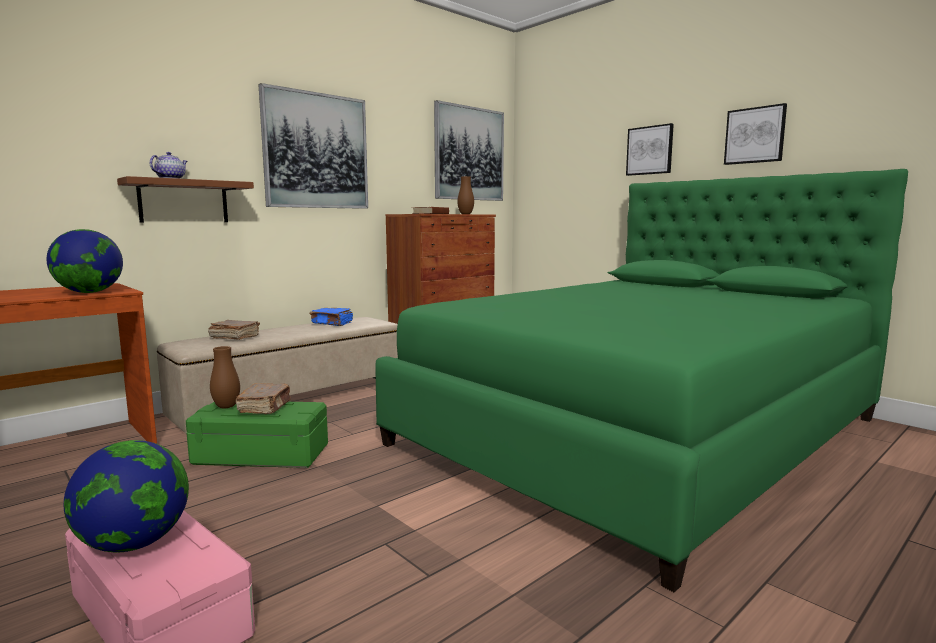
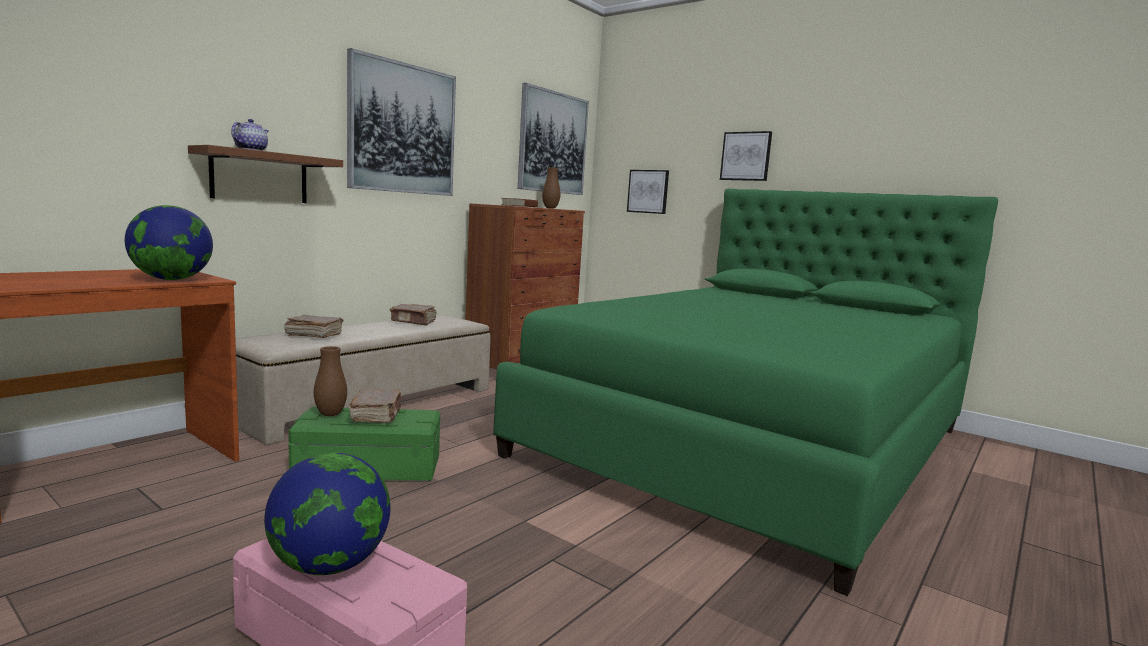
camera: 10 degrees left, 0 degrees up
blue book [310,308,353,326] -> brown book [390,304,437,325]
picture [724,103,787,165] -> picture moved to [627,170,669,214]

